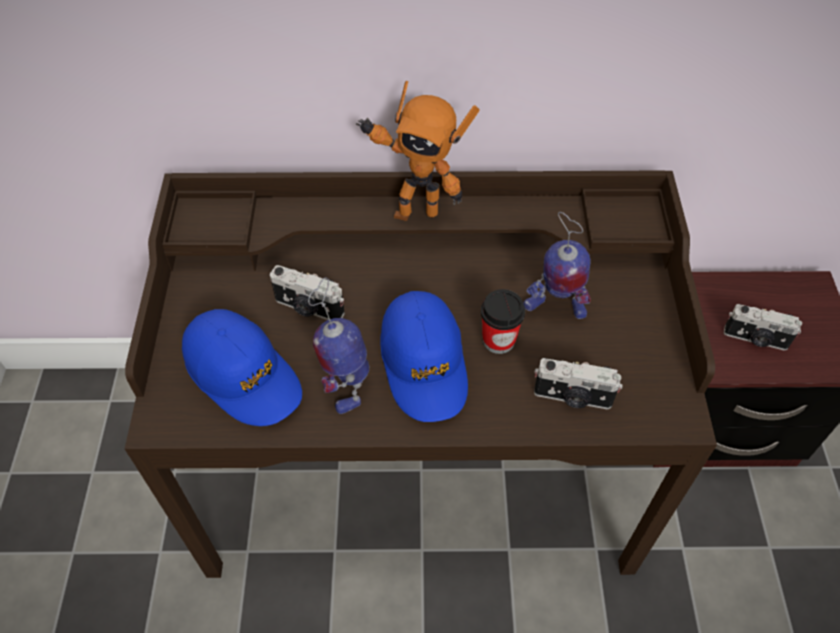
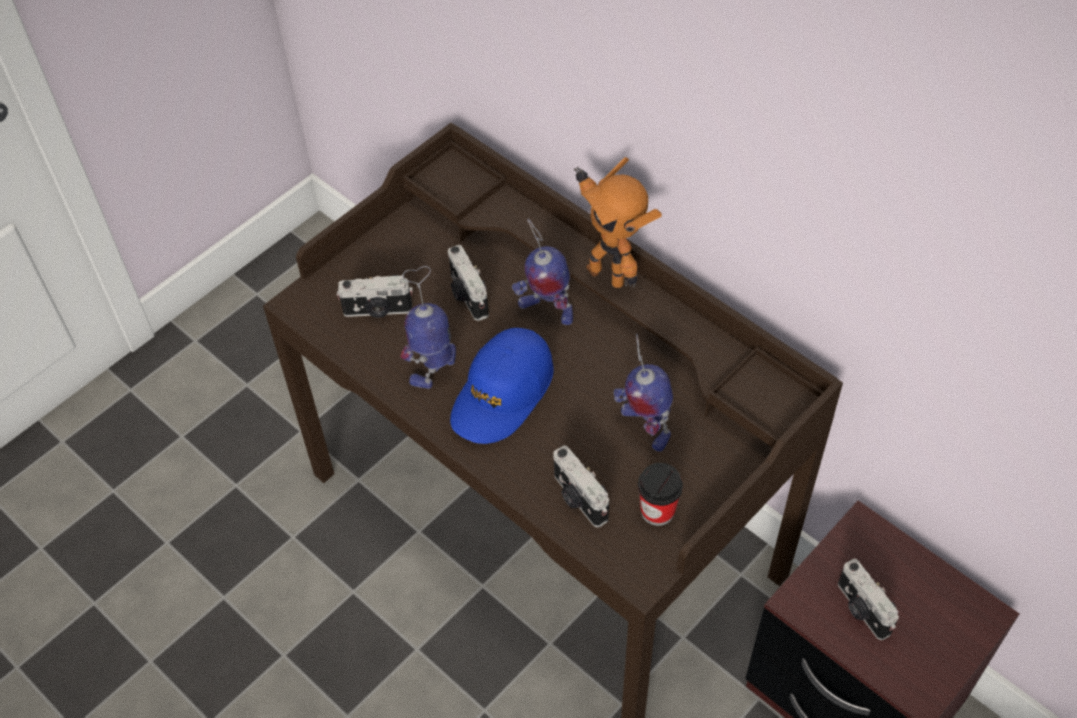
camera: 45 degrees right, 0 degrees up
blue cap [182,309,302,426] -> camera [337,275,413,318]
cup [481,289,525,354] -> cup moved to [638,463,683,526]
none -> toy robot [512,219,573,325]

